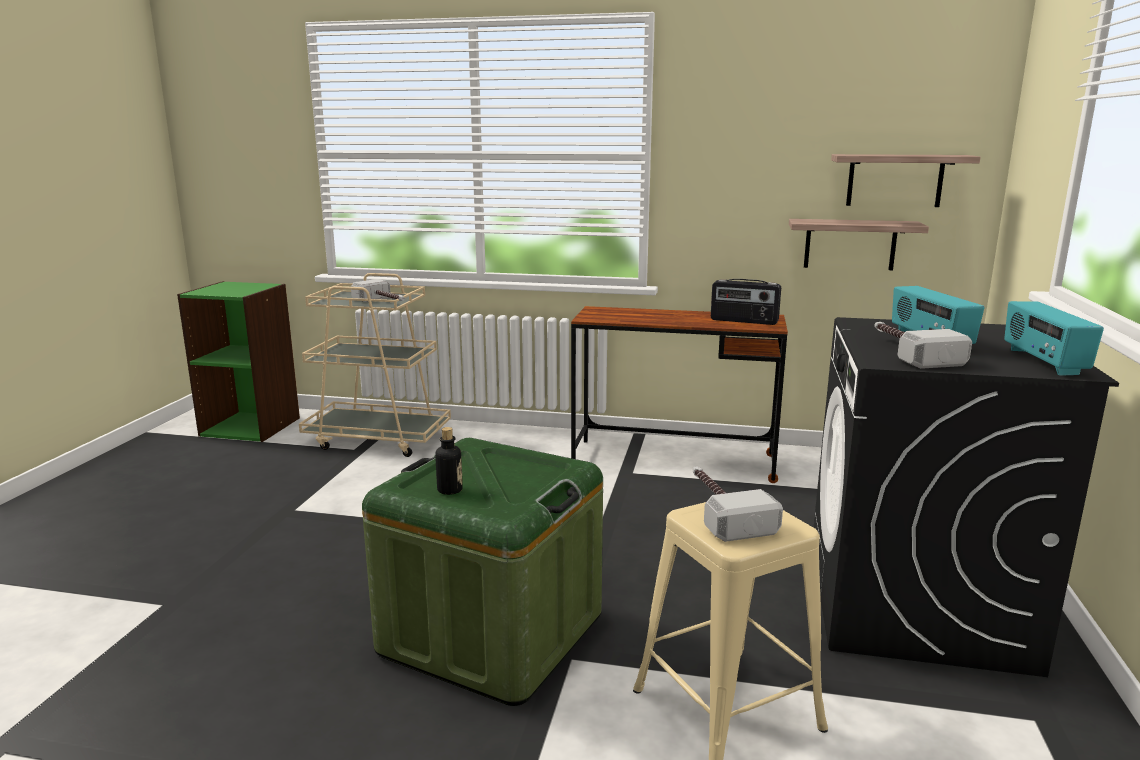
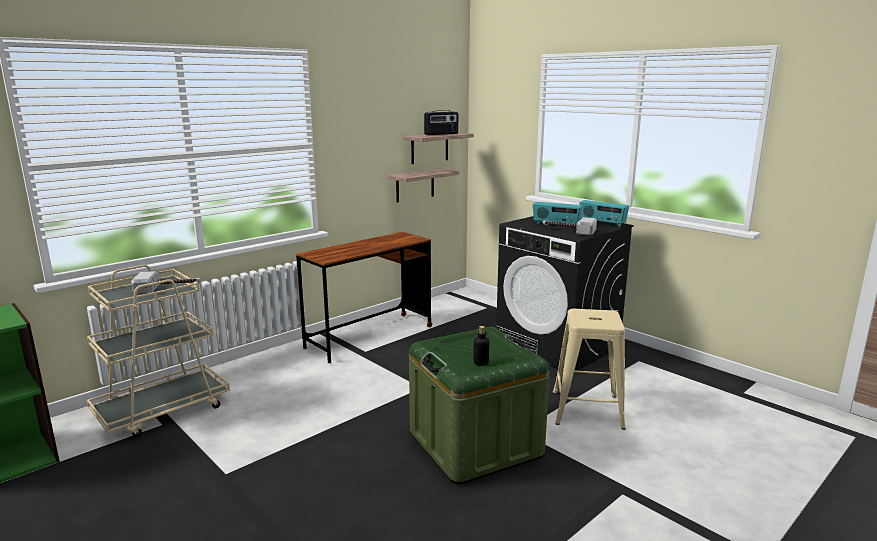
camera: 55 degrees left, 0 degrees up
hammer [693,466,783,542] -> none
radio [711,279,781,325] -> radio moved to [424,110,458,135]

